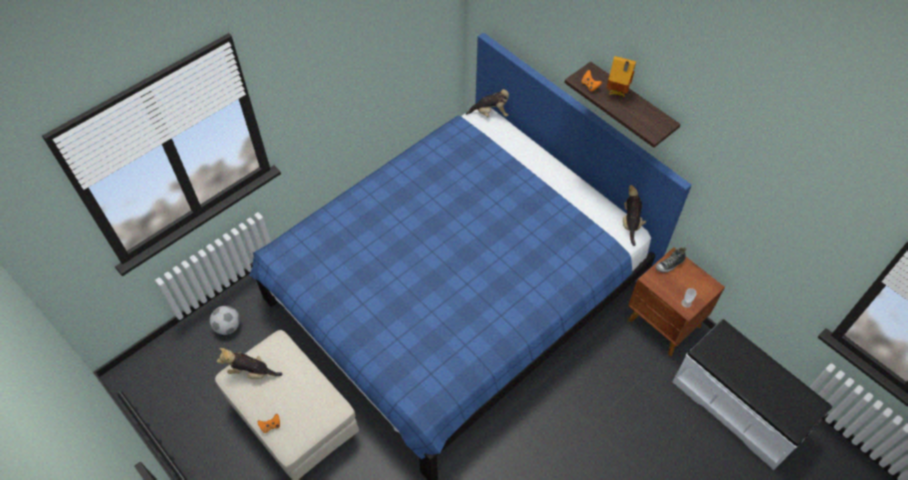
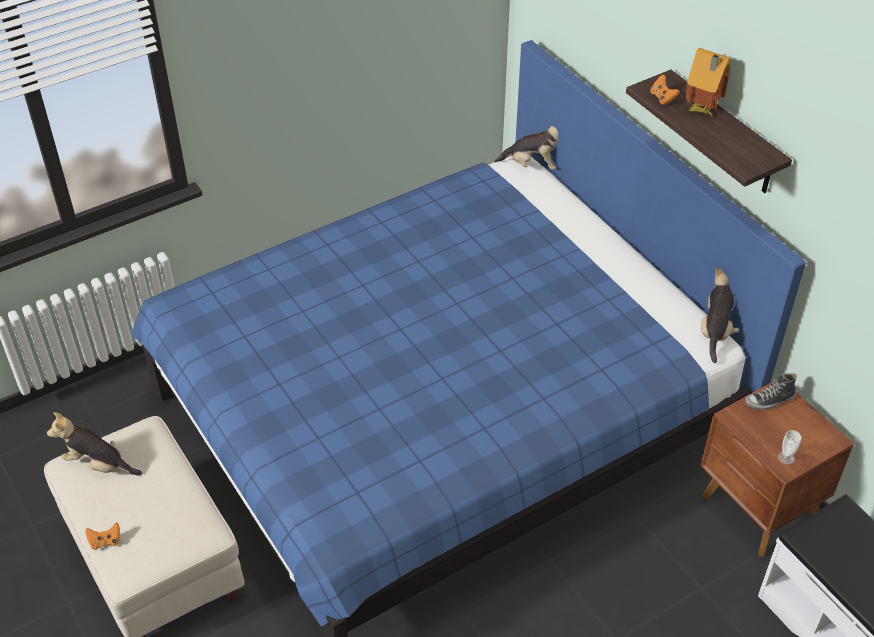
camera: 10 degrees right, 10 degrees down
football [210,306,240,335] -> none

